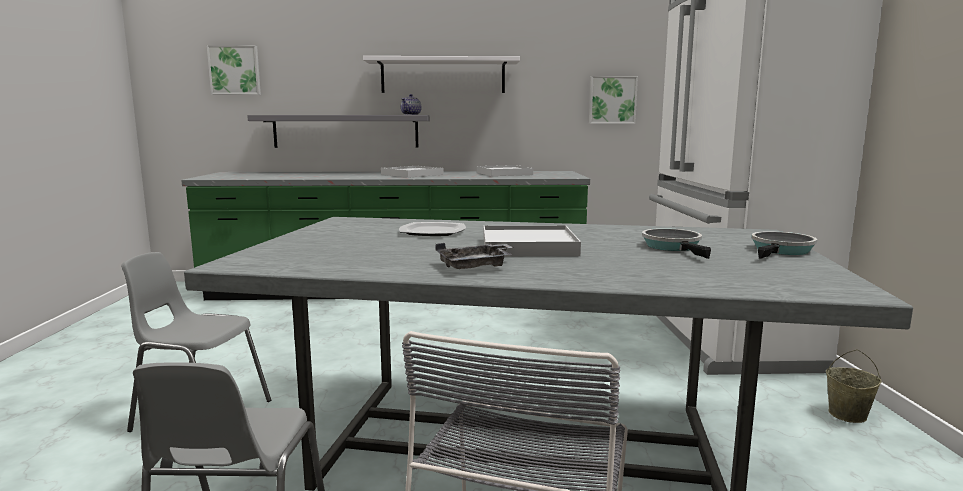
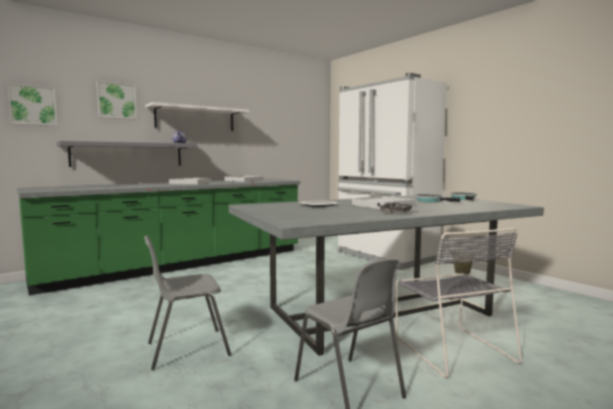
camera: 35 degrees left, 5 degrees down
picture [589,76,638,124] -> picture moved to [96,81,137,120]

